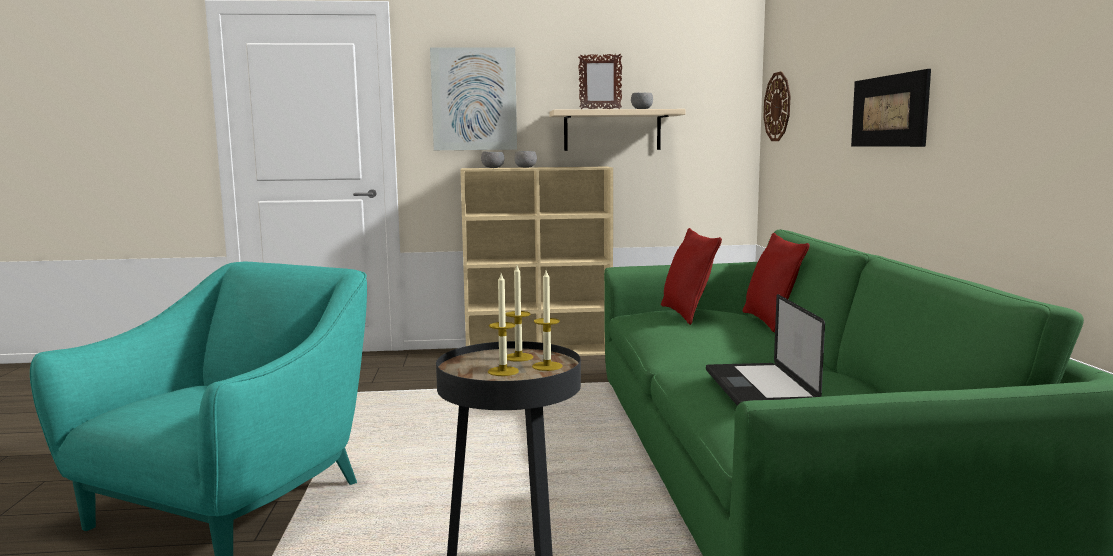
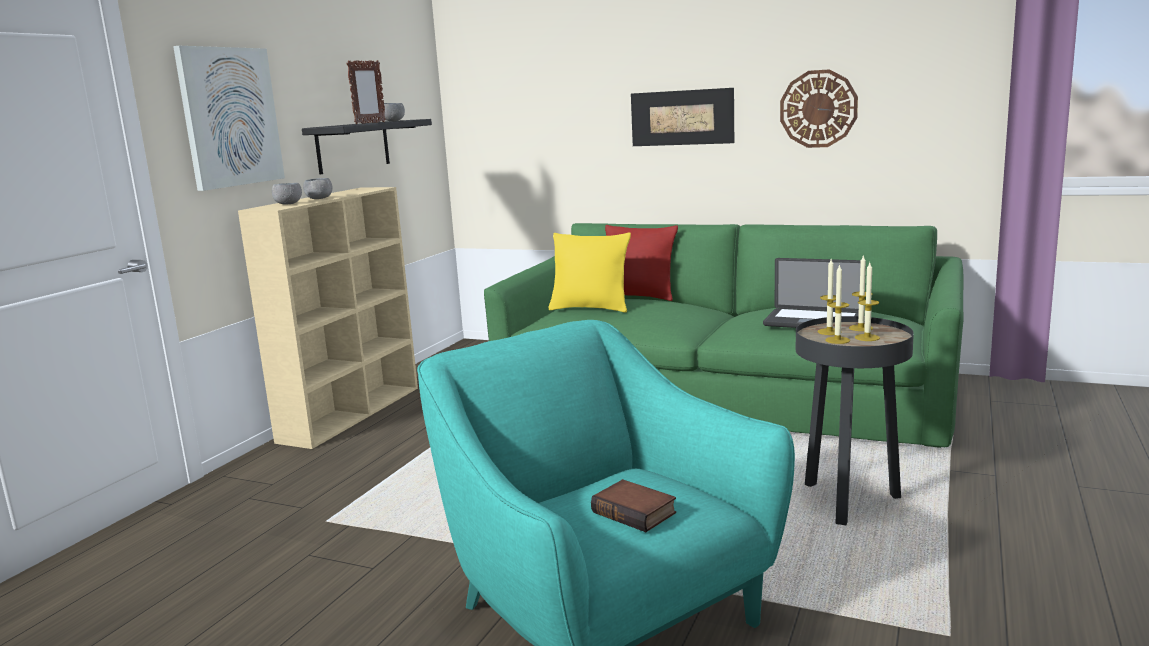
camera: 60 degrees left, 5 degrees up
beige shelf [549,109,686,151] -> black shelf [302,119,432,174]
red pillow [661,228,722,325] -> yellow pillow [548,233,631,312]
wall clock [763,71,790,141] -> wall clock moved to [780,69,858,148]
none -> book [591,479,676,532]
none -> candle [825,264,850,344]

